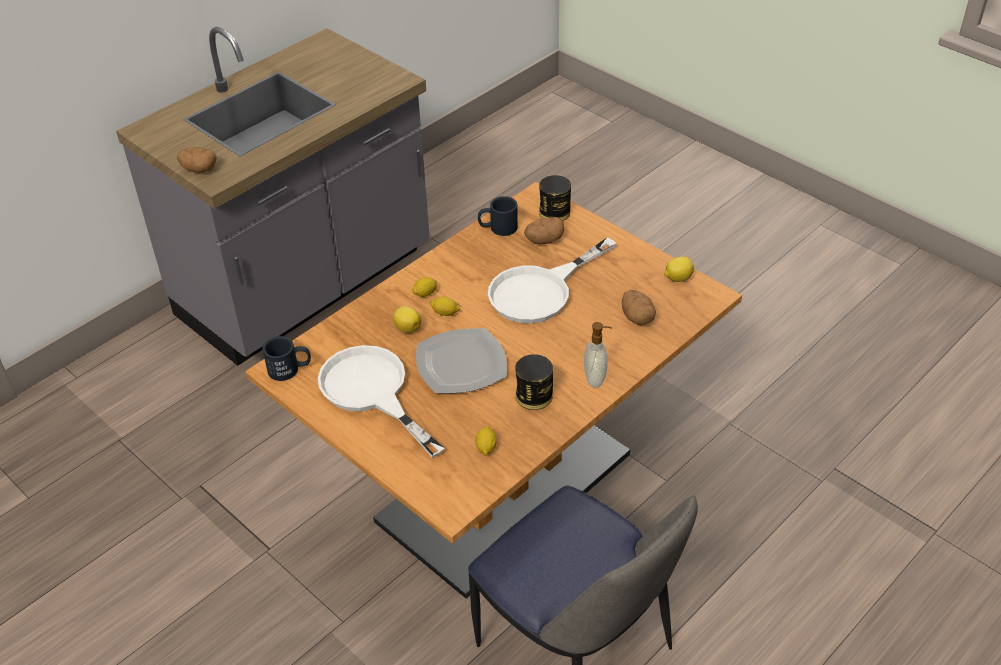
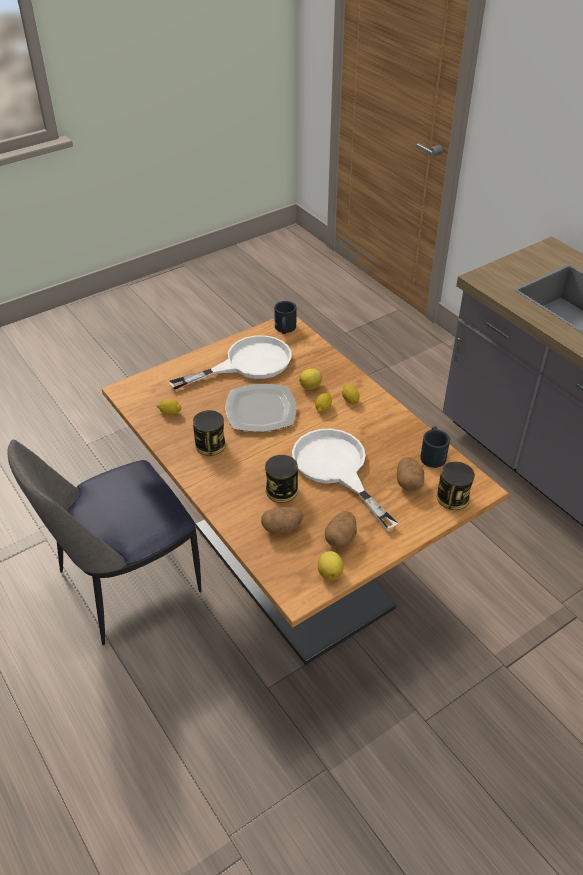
camera: 100 degrees right, 0 degrees up
potato [177,147,216,173] -> potato moved to [325,511,357,548]
soap dispenser [584,322,612,387] -> none
none -> can [265,455,298,503]

